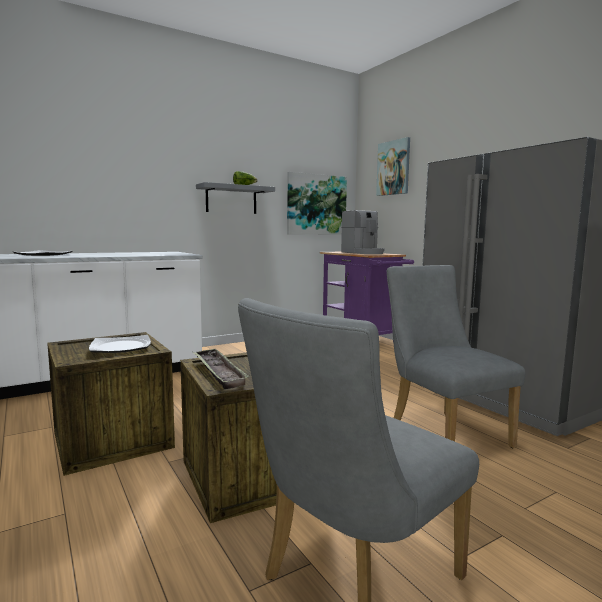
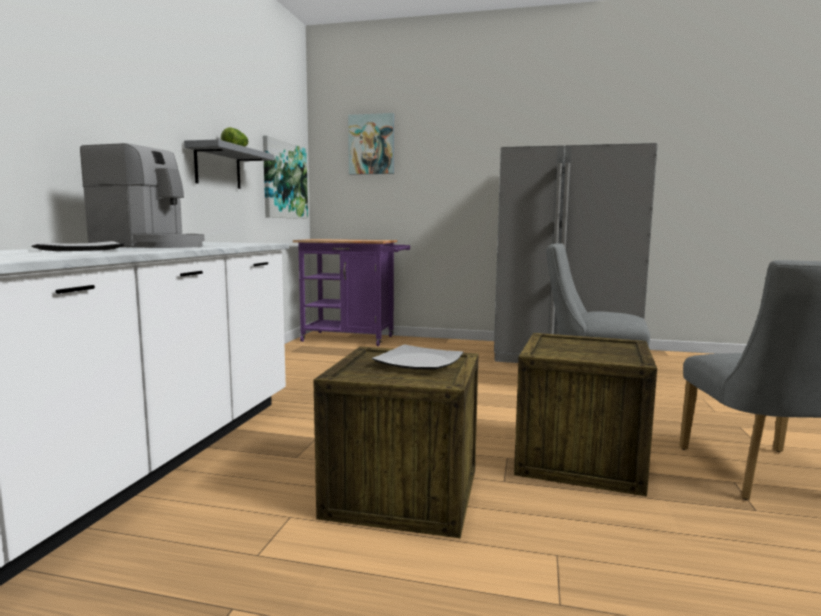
camera: 45 degrees left, 0 degrees up
tray [193,349,250,389] -> none
coffee machine [341,210,384,254] -> coffee machine moved to [80,143,205,248]

